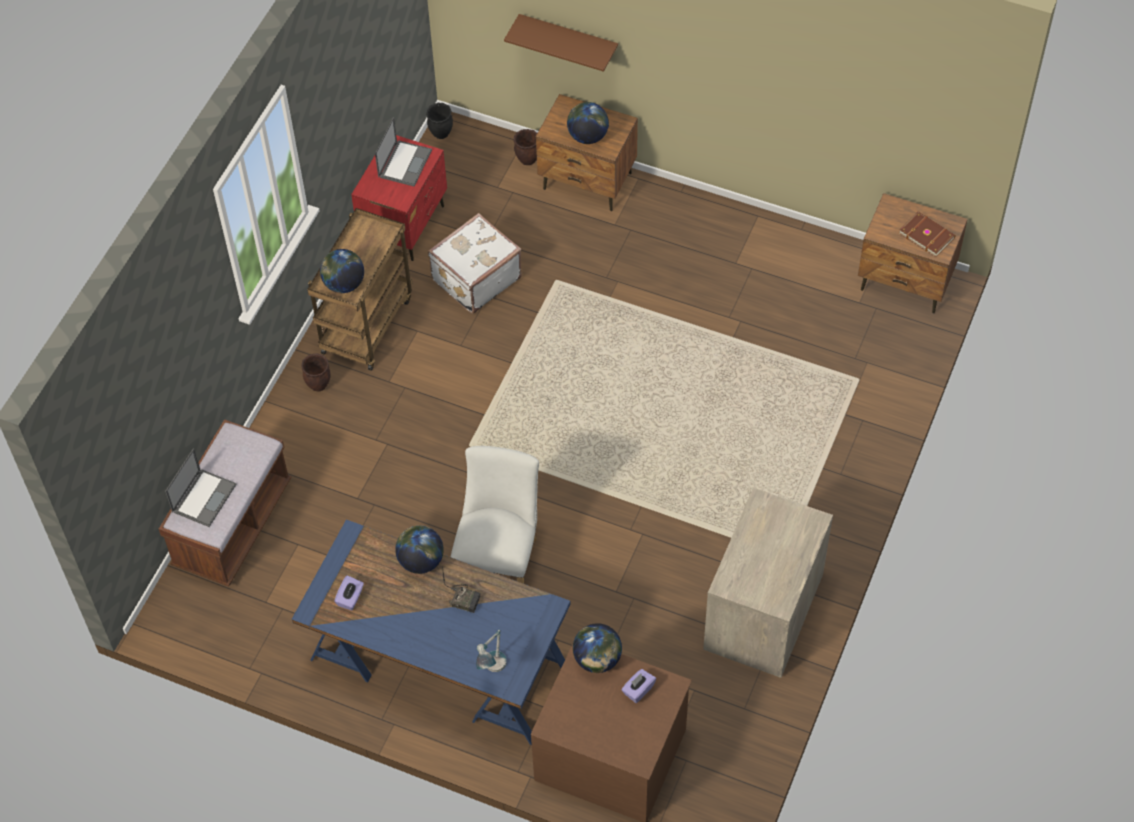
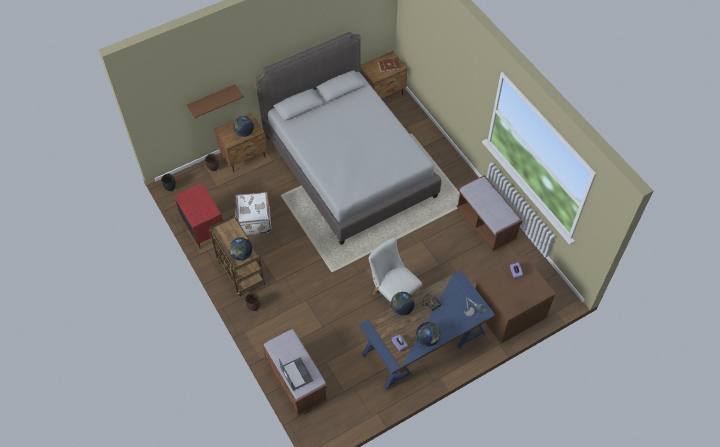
camera: 55 degrees left, 0 degrees up
laptop [375,117,432,186] -> none
globe [573,623,622,673] -> globe moved to [416,322,440,346]
dresser [703,488,833,678] -> brown bench [456,175,523,252]
none -> grey bed [255,32,441,245]

